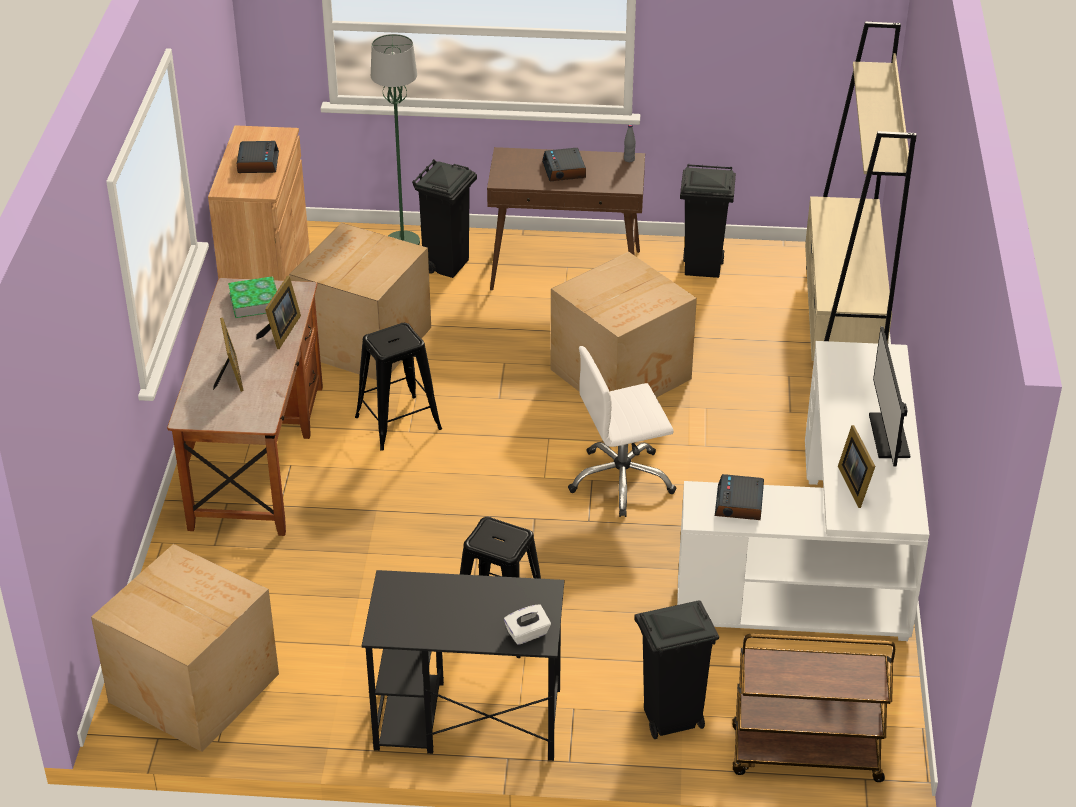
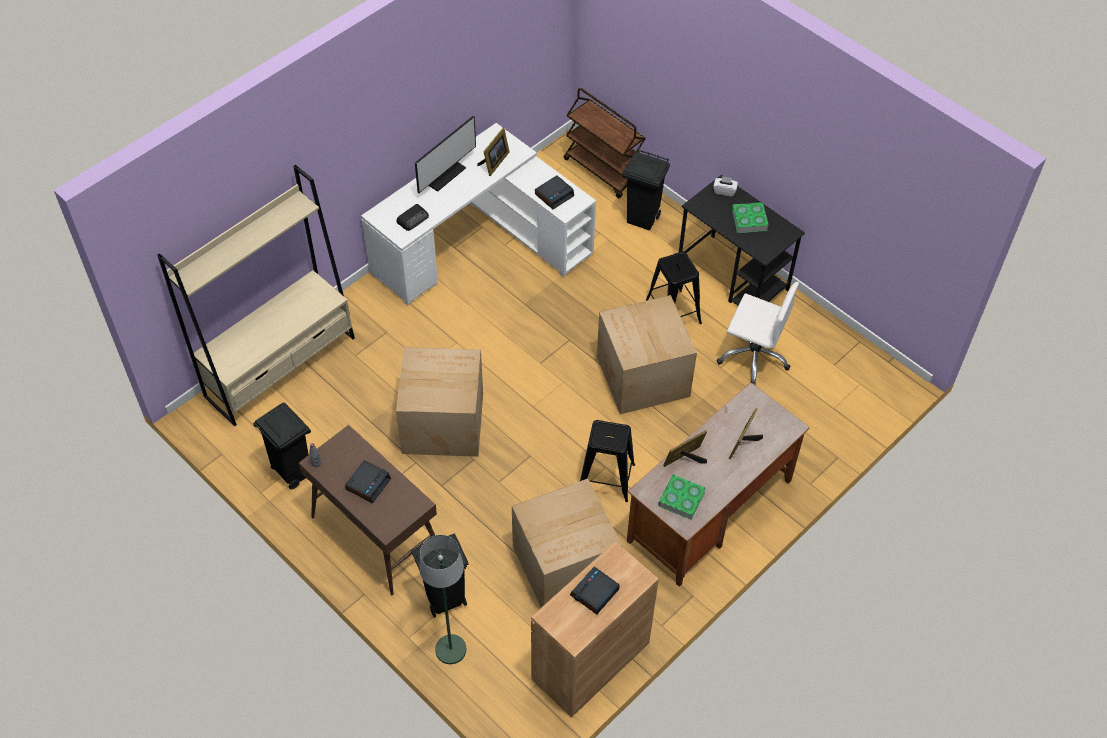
camera: 140 degrees left, 15 degrees up
cardboard box [91,544,279,752] -> cardboard box moved to [597,295,697,414]
white office chair [568,346,676,517] -> white office chair moved to [717,282,799,385]
none -> radio [397,204,429,231]
none -> book [732,202,769,233]

